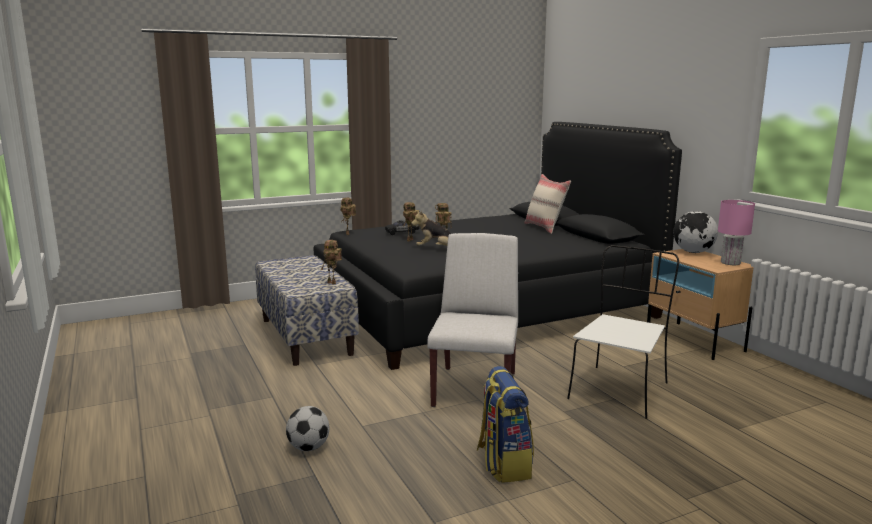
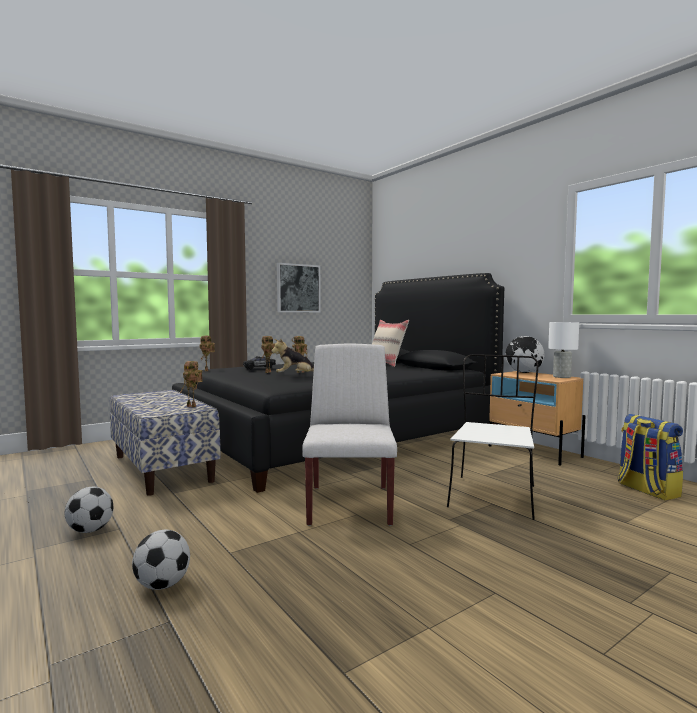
camera: 10 degrees left, 10 degrees down
backpack [477,366,534,483] -> backpack moved to [618,414,683,500]
pink table lamp [718,200,755,265] -> white table lamp [548,322,579,378]
none -> football [65,487,113,533]
none -> picture [277,263,321,312]

